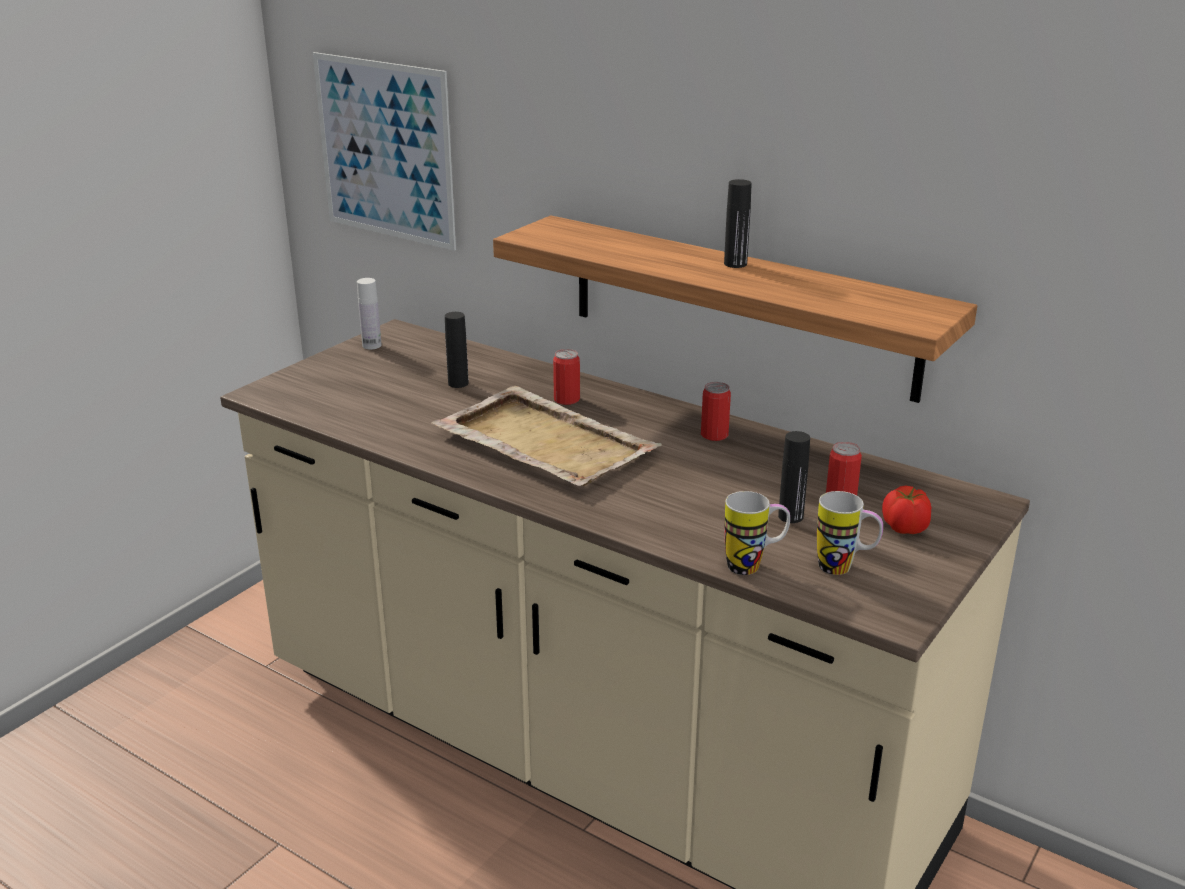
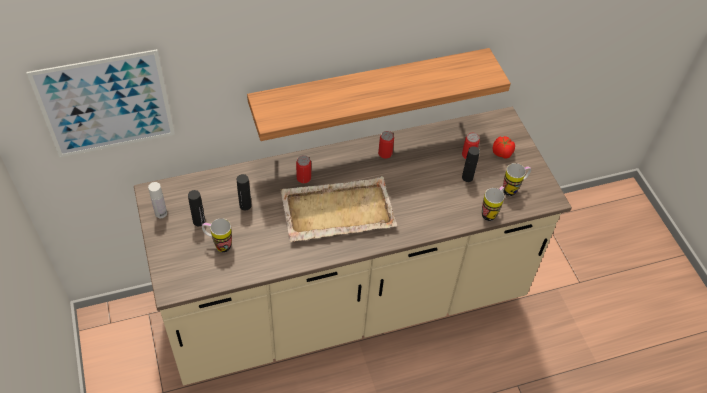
camera: 55 degrees left, 25 degrees up
black bottle [724,179,752,268] -> black bottle moved to [188,190,205,226]
none -> mug [202,218,232,253]

